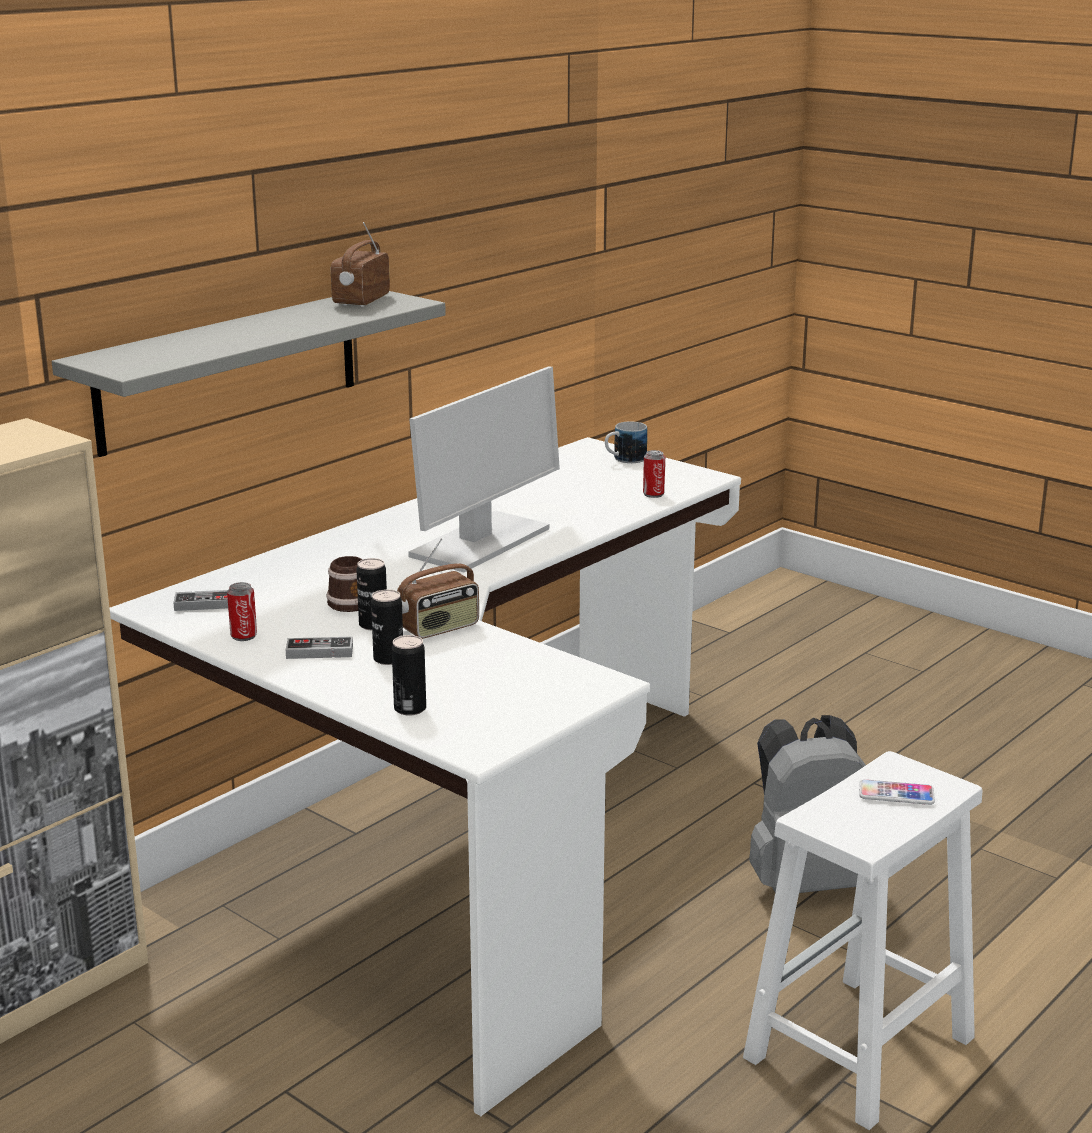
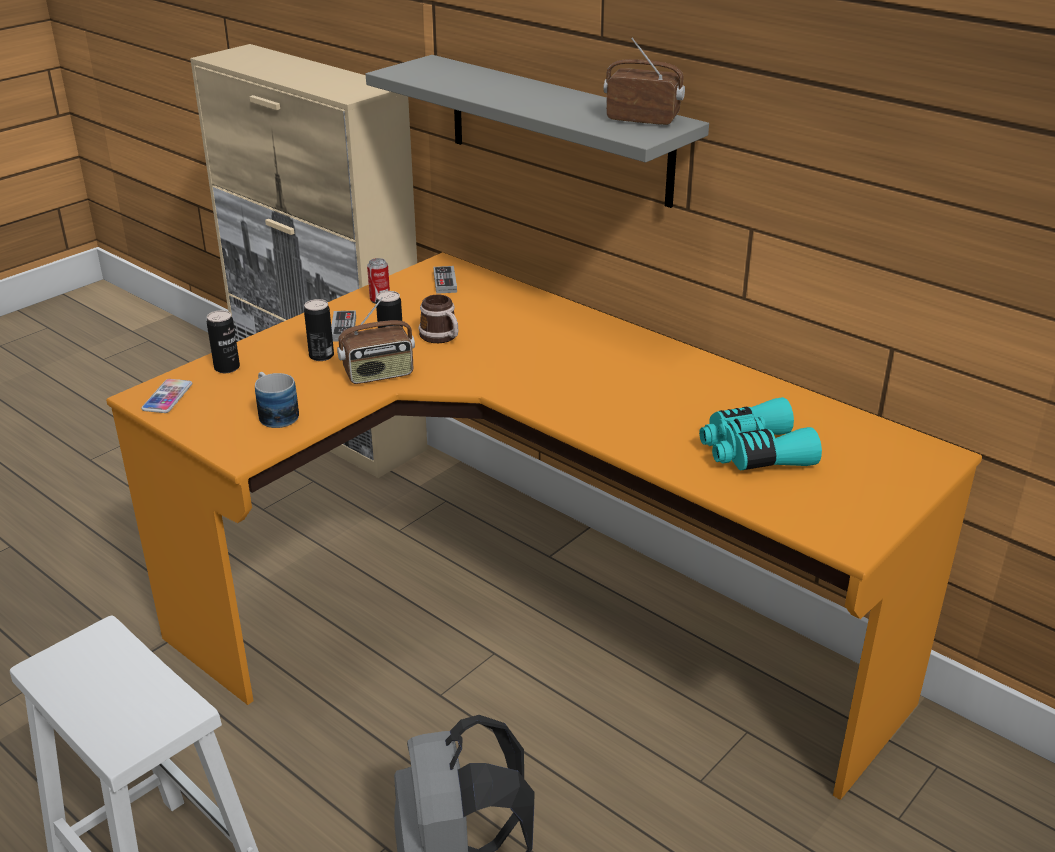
camera: 90 degrees right, 10 degrees up
white desk [110,437,741,1116] -> orange desk [106,252,982,800]
radio [397,538,479,639] -> radio turned 75 degrees counterclockwise [337,297,415,384]
monitor [408,366,560,573] -> none
mug [605,421,647,463] -> mug moved to [255,372,299,428]
can [643,450,665,498] -> none
phone [859,779,935,805] -> phone moved to [141,379,192,413]
none -> turquoise binoculars [699,397,822,471]

